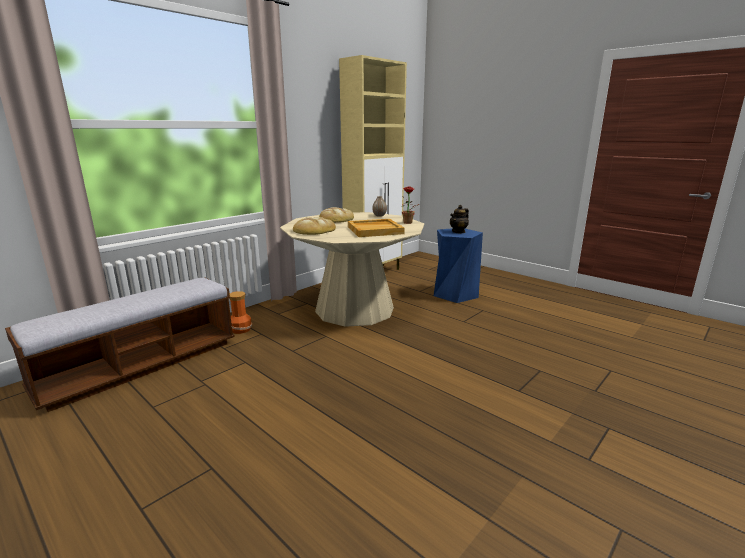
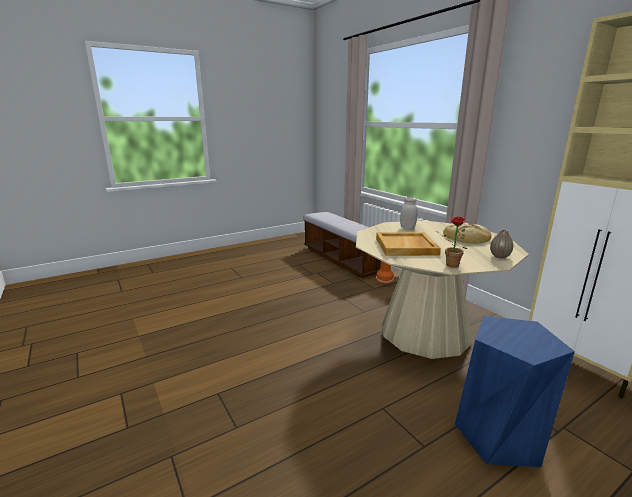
camera: 105 degrees right, 0 degrees up
bread [293,217,336,235] -> white jar [400,197,418,229]
teapot [450,205,469,234] -> none

